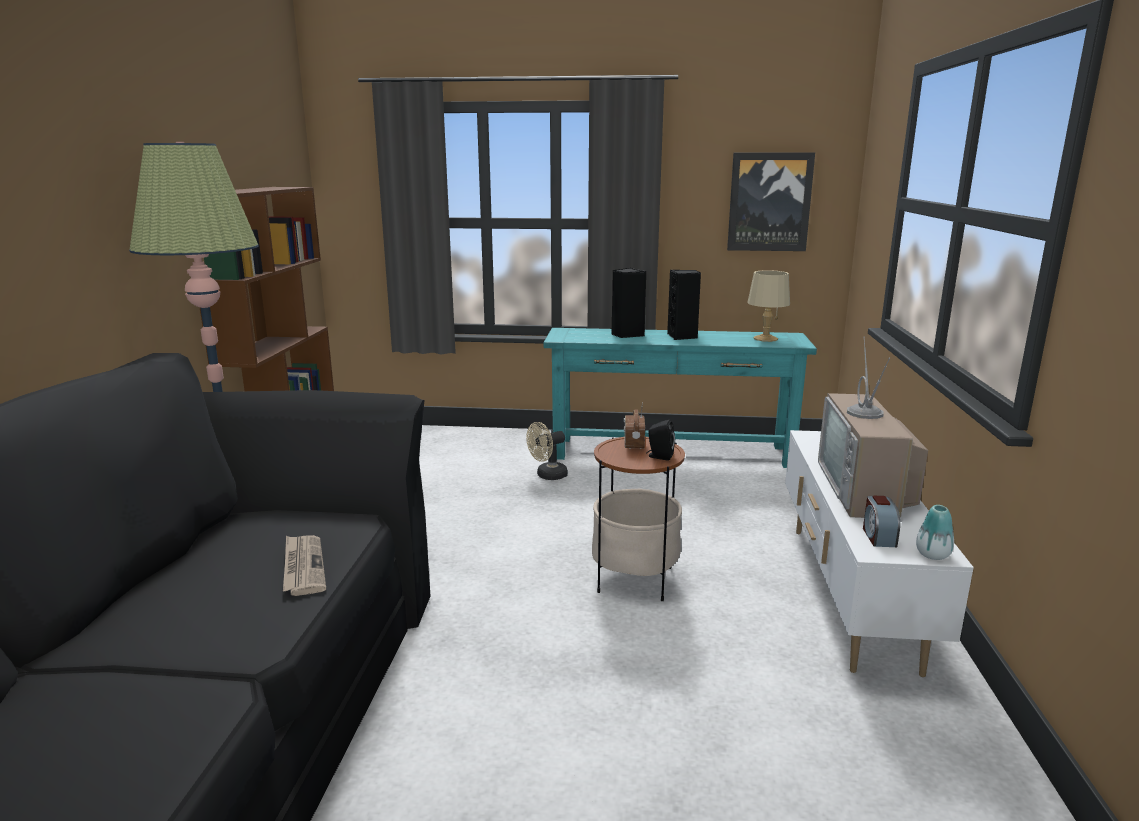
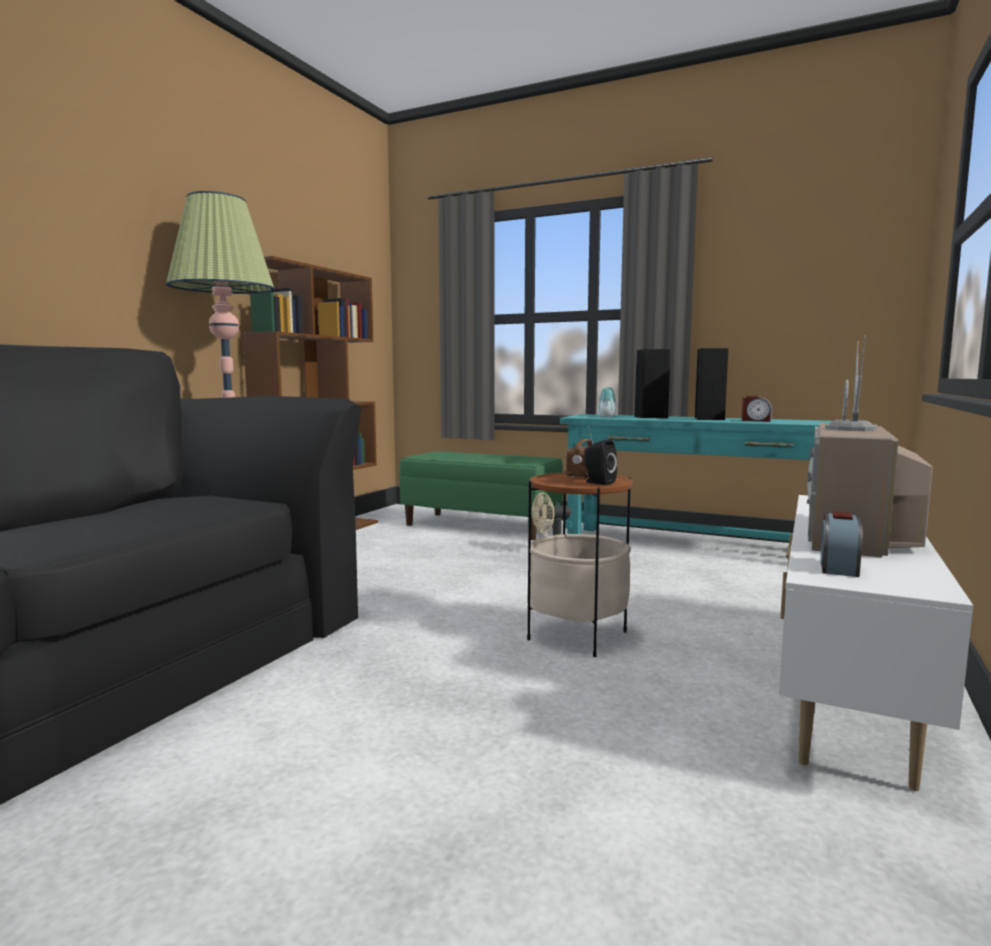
camera: 20 degrees right, 10 degrees down
newspaper [283,535,326,596] -> none
picture [727,153,815,251] -> none
beige table lamp [747,270,790,342] -> none
vase [916,505,954,560] -> vase moved to [598,387,617,417]
none -> green bench [400,451,563,540]
none -> alarm clock [742,396,772,422]

